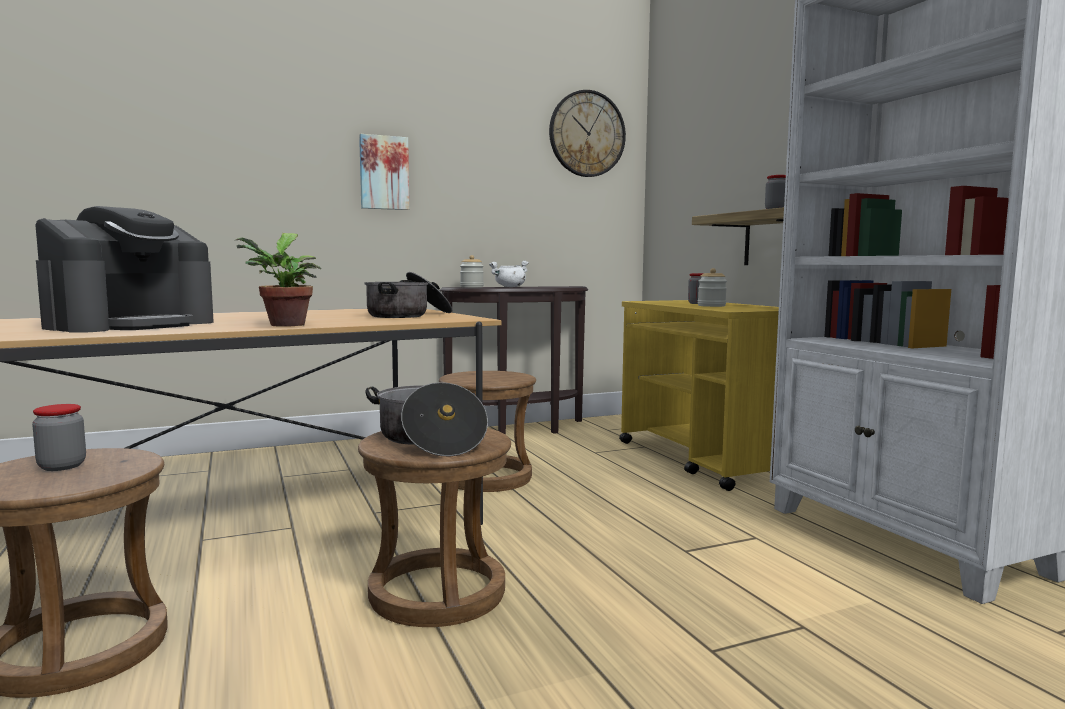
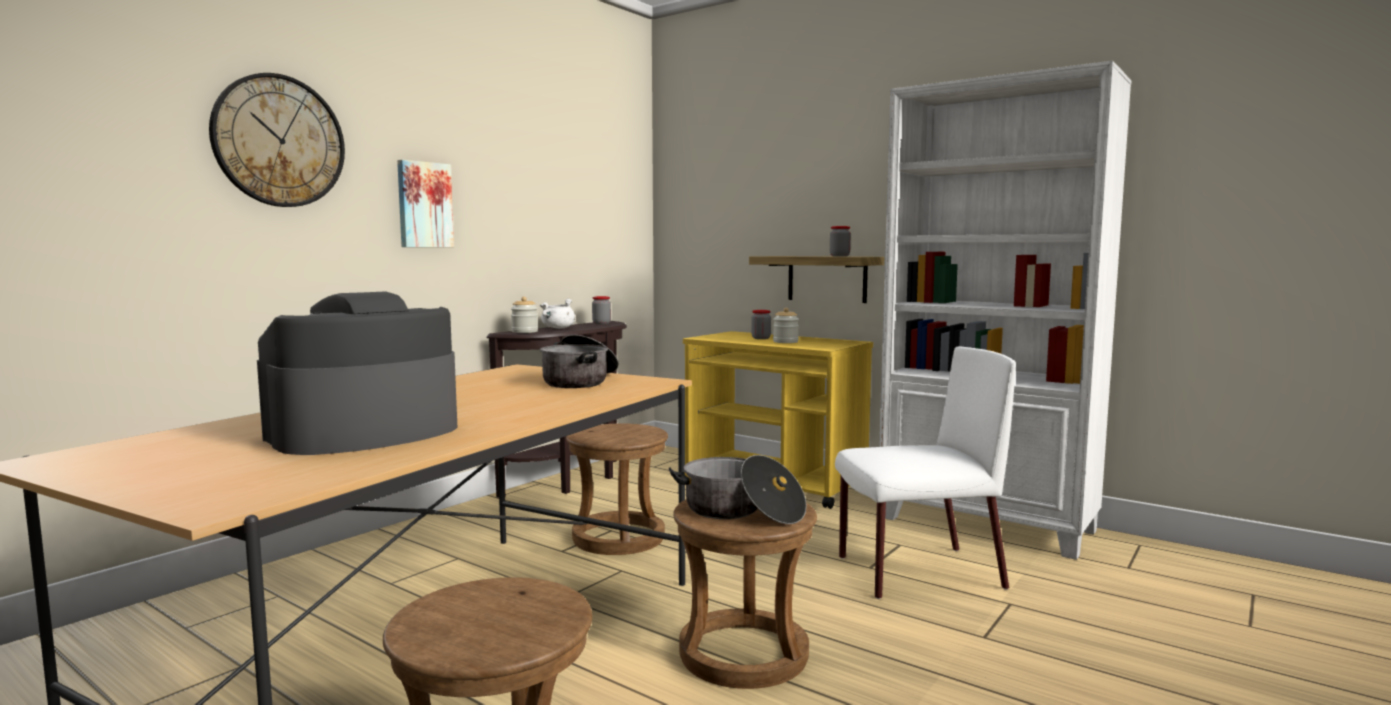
camera: 30 degrees left, 0 degrees up
jar [32,404,86,471] -> jar moved to [592,296,611,324]
coffee machine [35,206,214,333] -> coffee machine turned 135 degrees counterclockwise [257,291,457,455]
potted plant [236,233,321,327] -> none
wall clock [549,90,626,177] -> wall clock moved to [209,73,345,207]
none -> white chair [835,347,1016,599]

